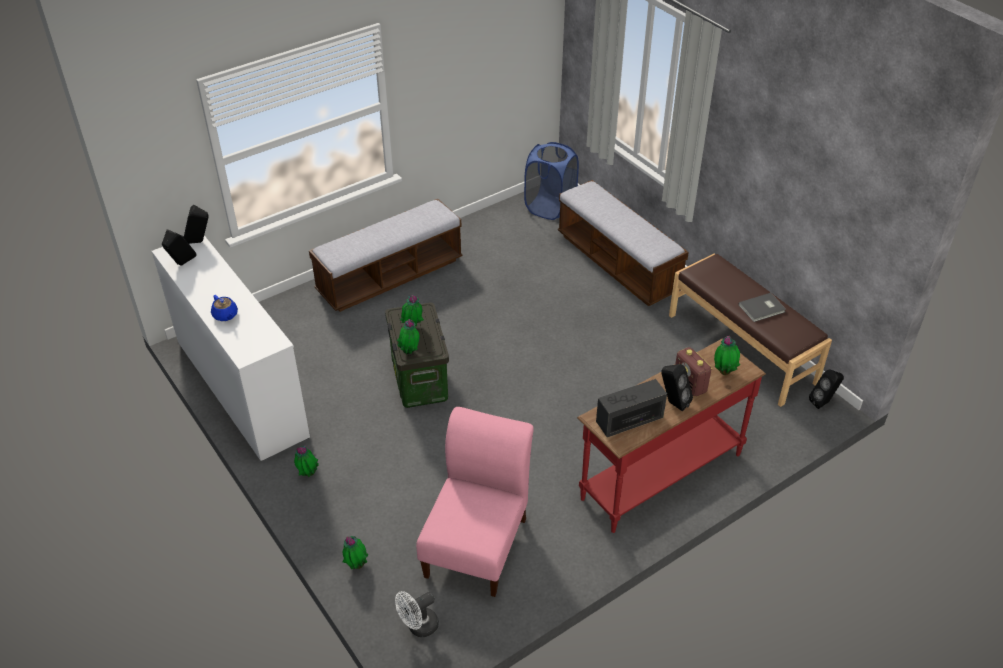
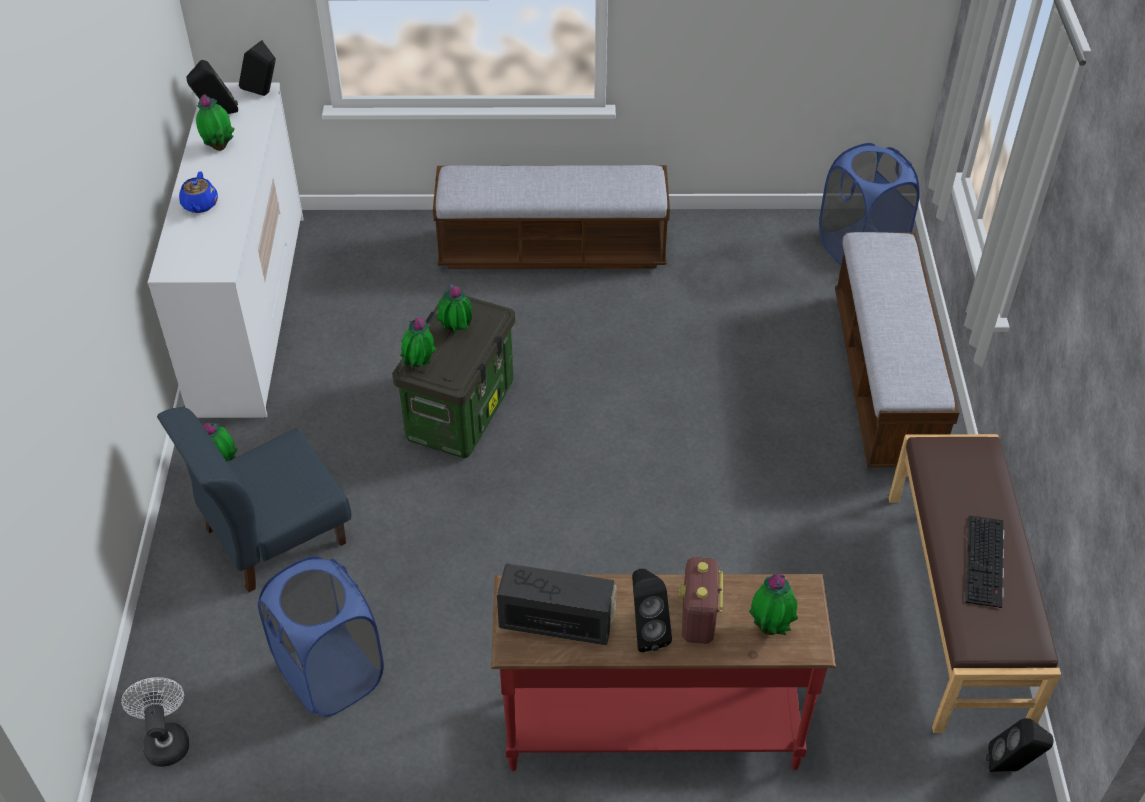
camera: 35 degrees right, 5 degrees up
potted plant [343,536,368,569] -> potted plant moved to [196,94,235,151]
white fan [395,591,439,637] -> white fan turned 75 degrees clockwise [121,677,189,767]
pink chair [416,407,534,597] -> blue laundry basket [258,556,384,717]
grey book [739,293,786,322] -> keyboard [965,515,1004,609]
none -> blue chair [157,407,352,593]

